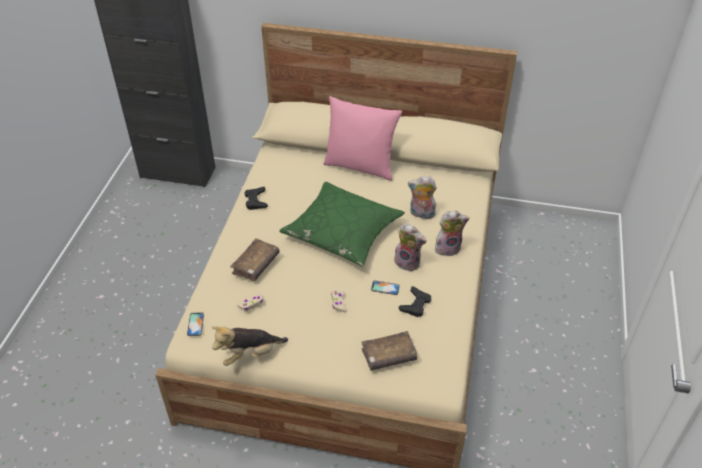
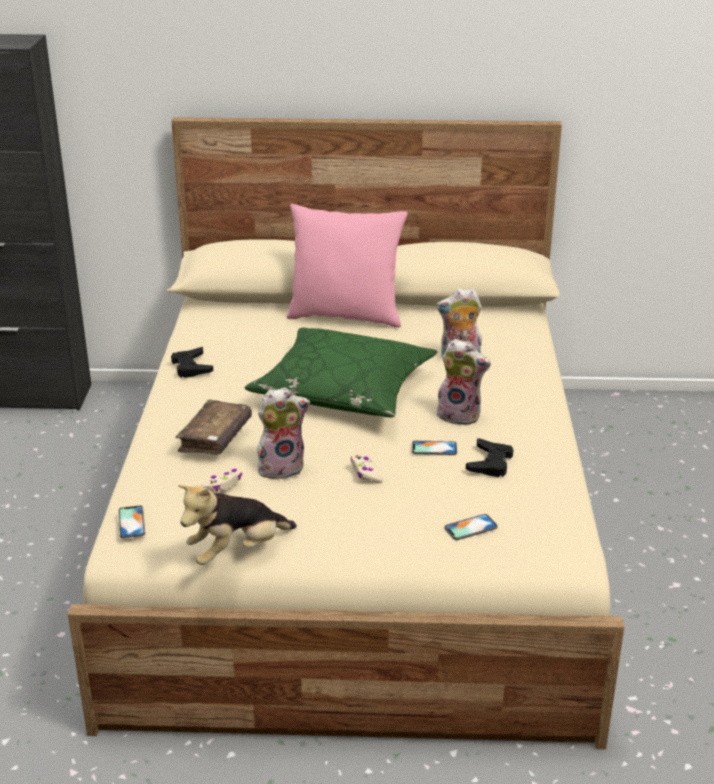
camera: 10 degrees left, 15 degrees down
brown book [361,331,417,371] -> phone [444,514,497,540]
plush toy [435,211,469,256] -> plush toy moved to [257,387,310,479]

